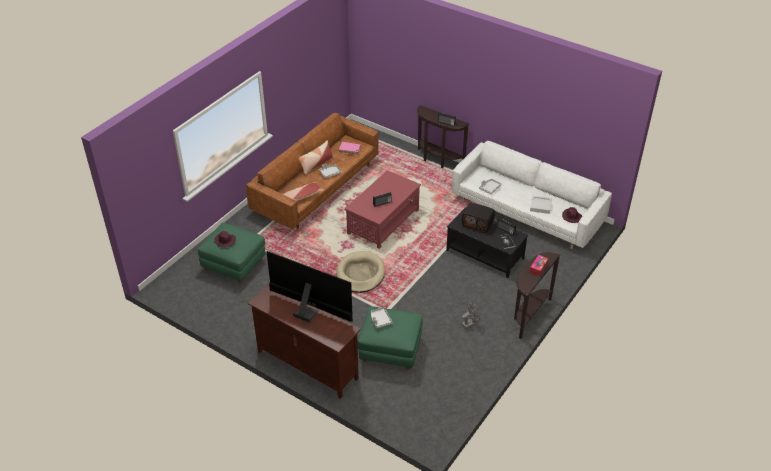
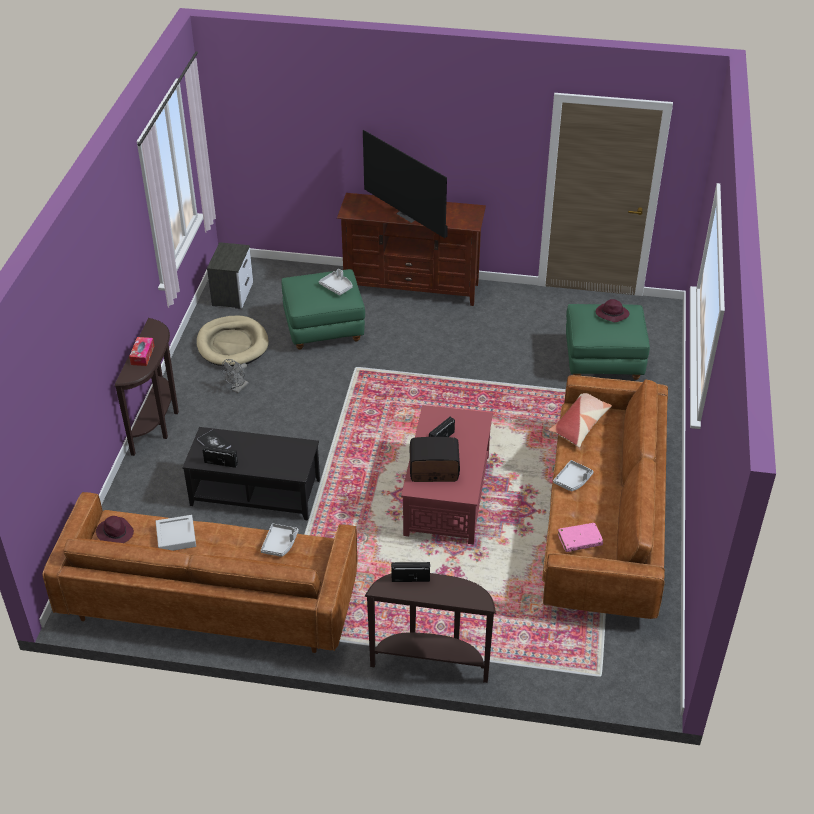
camera: 155 degrees right, 0 degrees up
television [266,251,353,323] -> television turned 45 degrees clockwise [363,130,448,238]
pillow [299,141,335,175] -> none
beige dog bed [336,251,385,293] -> beige dog bed moved to [196,315,269,366]
white sofa [452,141,612,249] -> brown sofa [42,492,358,653]
radio [462,203,495,233] -> radio moved to [410,437,460,482]
none -> nightstand [207,242,253,309]

